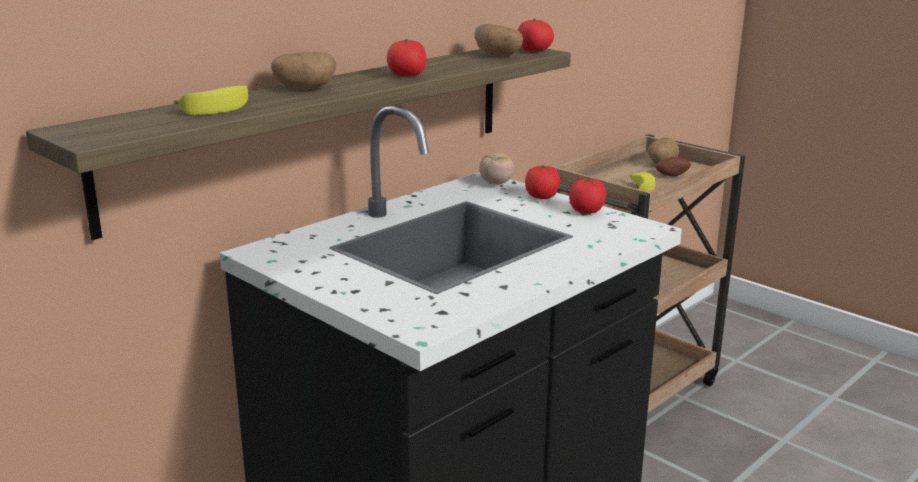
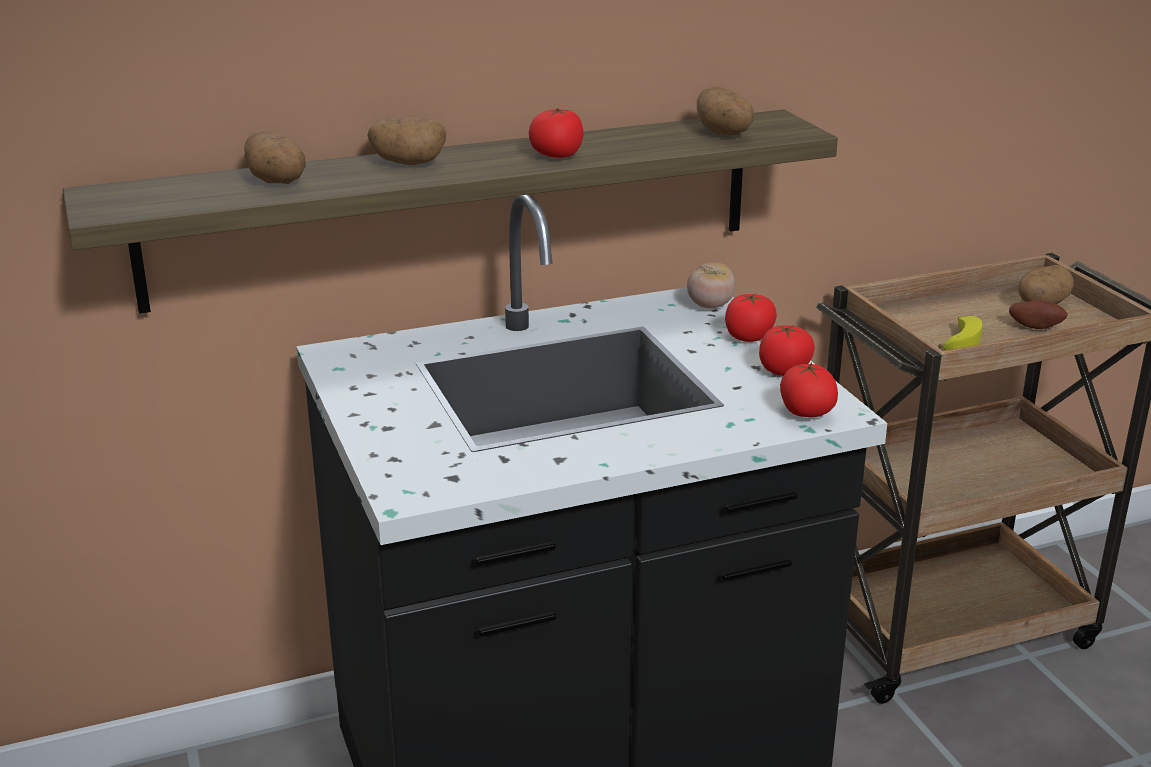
camera: 25 degrees right, 5 degrees up
banana [174,86,248,115] -> potato [244,130,306,184]
tomato [517,19,554,52] -> tomato moved to [780,362,838,417]

